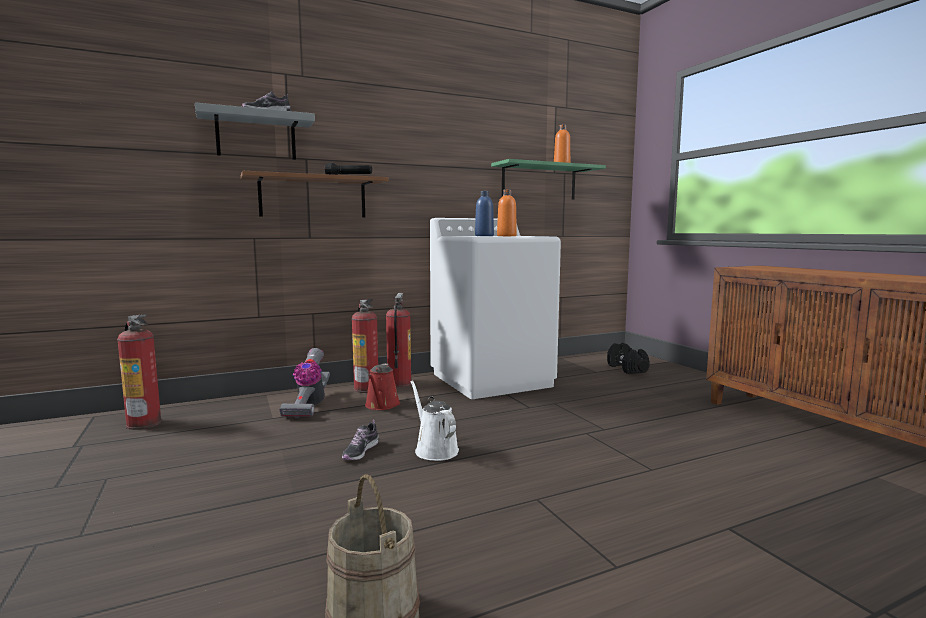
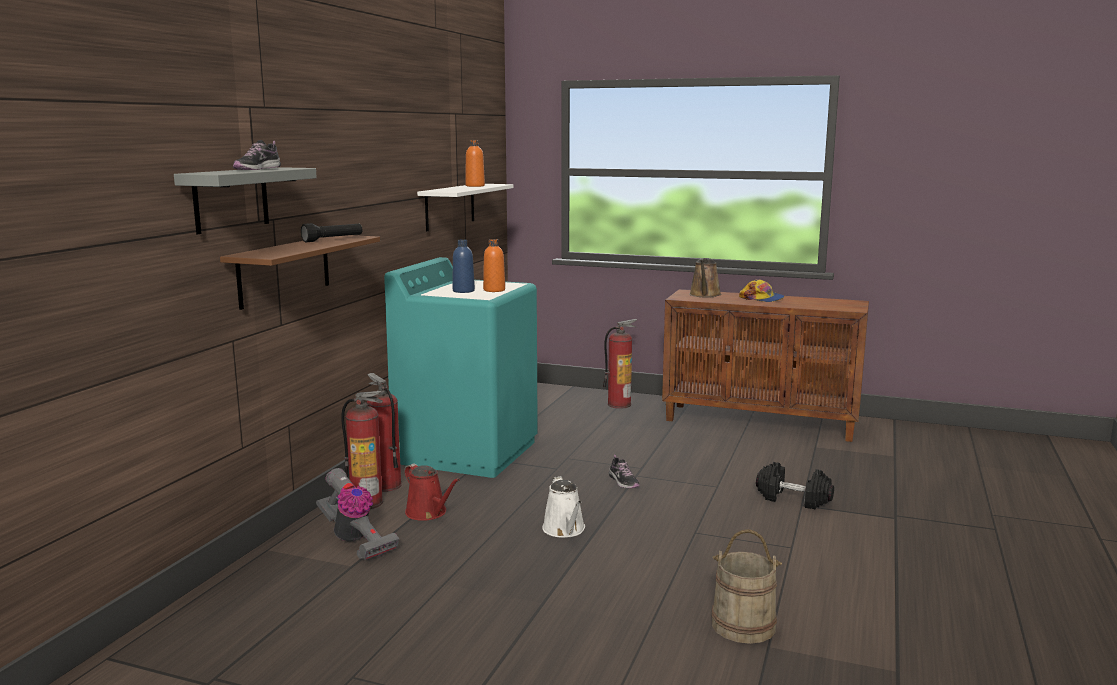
camera: 45 degrees left, 5 degrees up
fire extinguisher [117,314,162,430] -> fire extinguisher moved to [603,319,637,409]
shoe [342,420,379,460] -> shoe moved to [609,455,640,488]
white watering can [410,380,459,461] -> white watering can turned 120 degrees counterclockwise [542,476,585,538]
white washing machine [430,218,561,399] -> turquoise washing machine [384,257,538,478]
green shelf [491,159,606,200] -> white shelf [417,184,513,231]
black dumbbell [607,343,650,374] -> black dumbbell moved to [756,462,834,509]
none -> brown watering can [689,258,721,298]
none -> cap [739,279,784,302]

